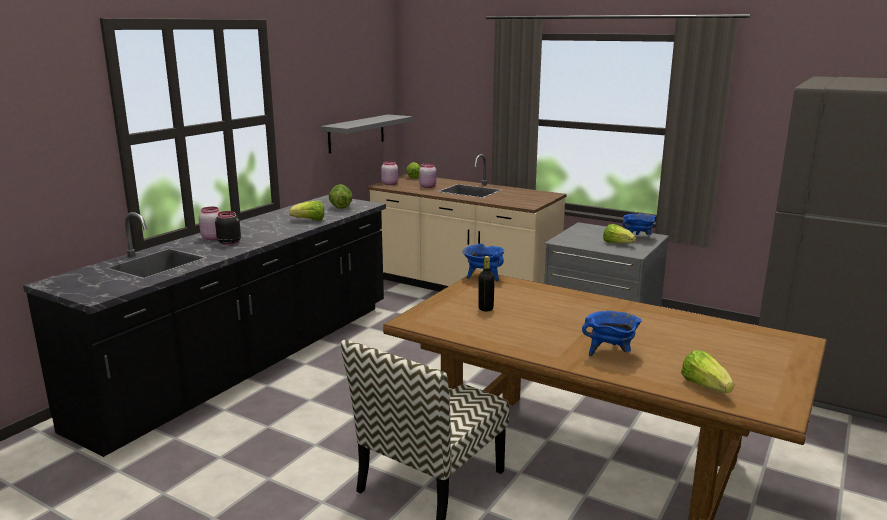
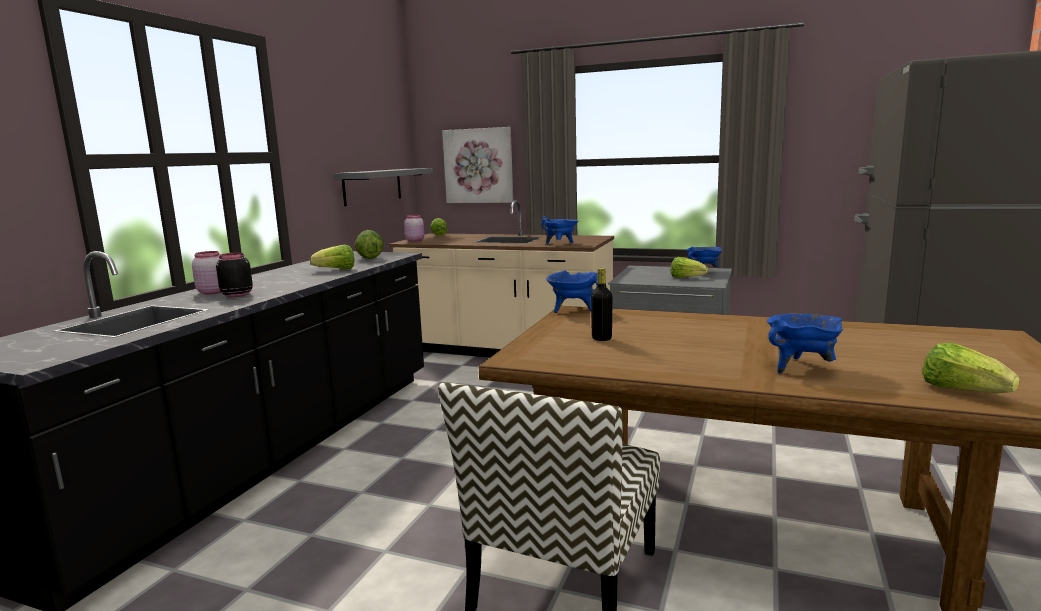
camera: 10 degrees left, 5 degrees down
pink jar [419,163,436,188] -> none
none -> picture [442,127,513,203]
none -> blue cooking pot [541,216,578,244]

